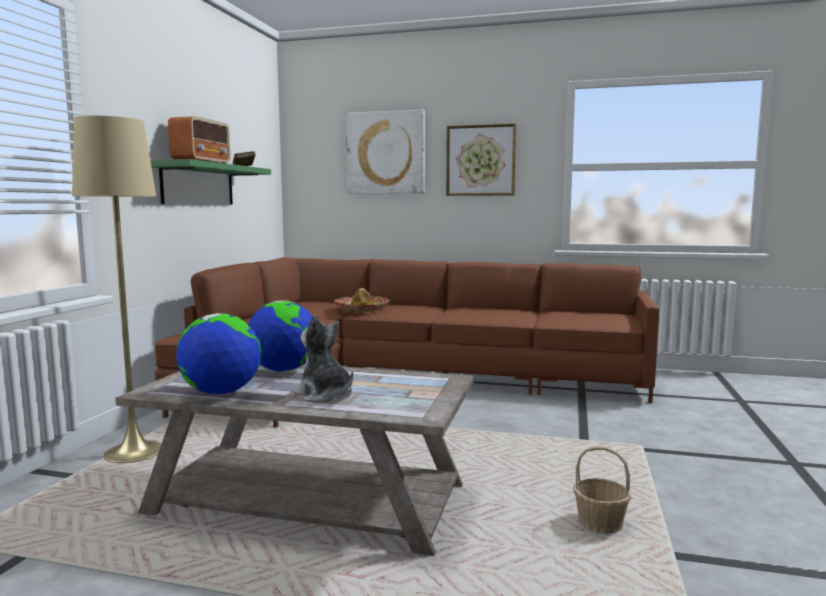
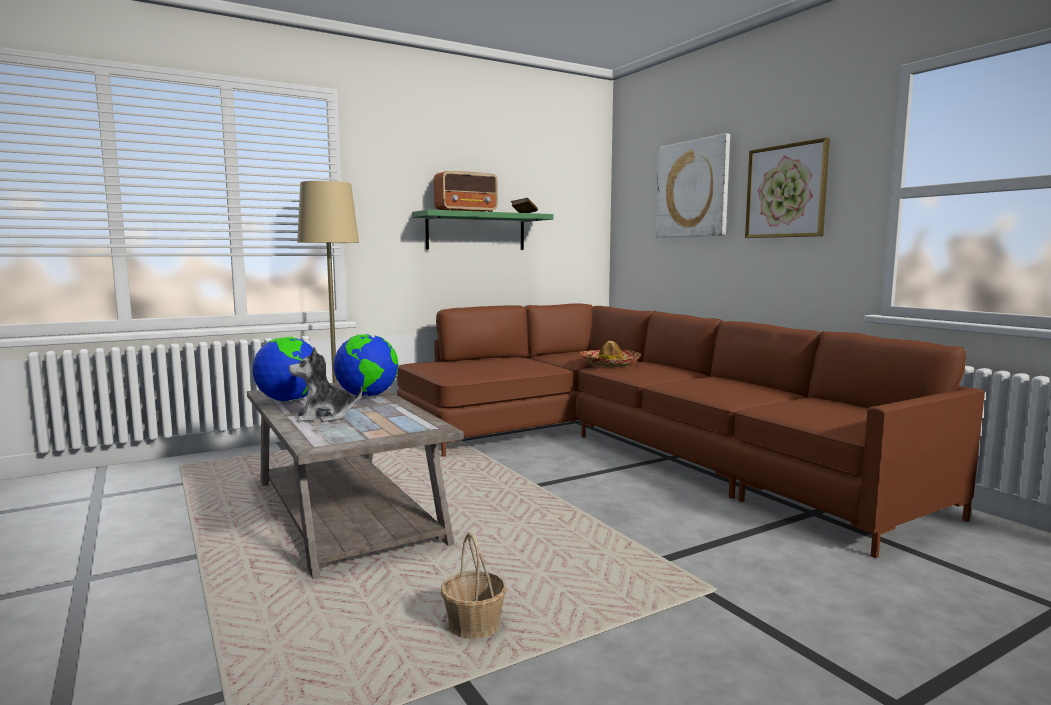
camera: 45 degrees right, 0 degrees up
plush toy [294,315,353,403] -> plush toy turned 105 degrees counterclockwise [289,347,363,422]

